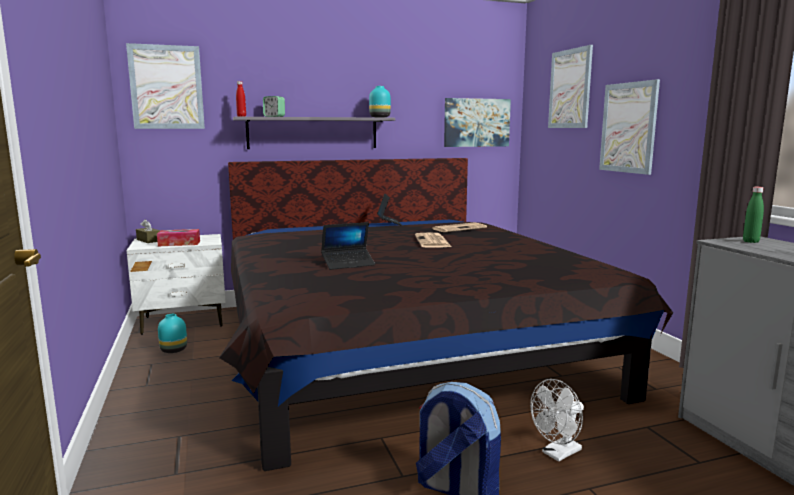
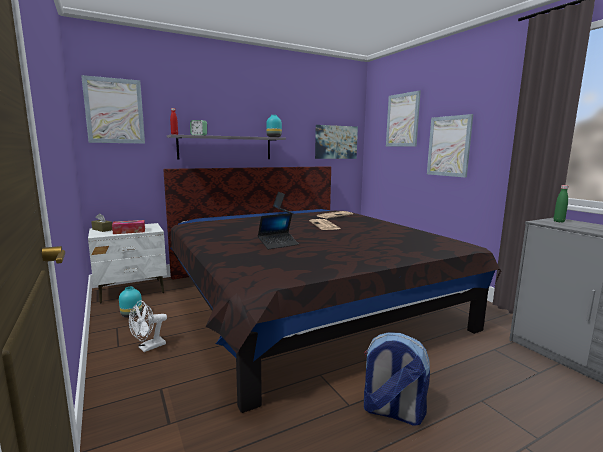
camera: 10 degrees left, 0 degrees up
white fan [530,379,584,462] -> white fan moved to [129,301,167,352]

